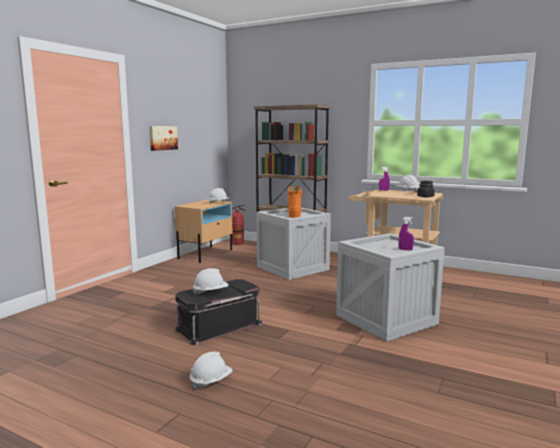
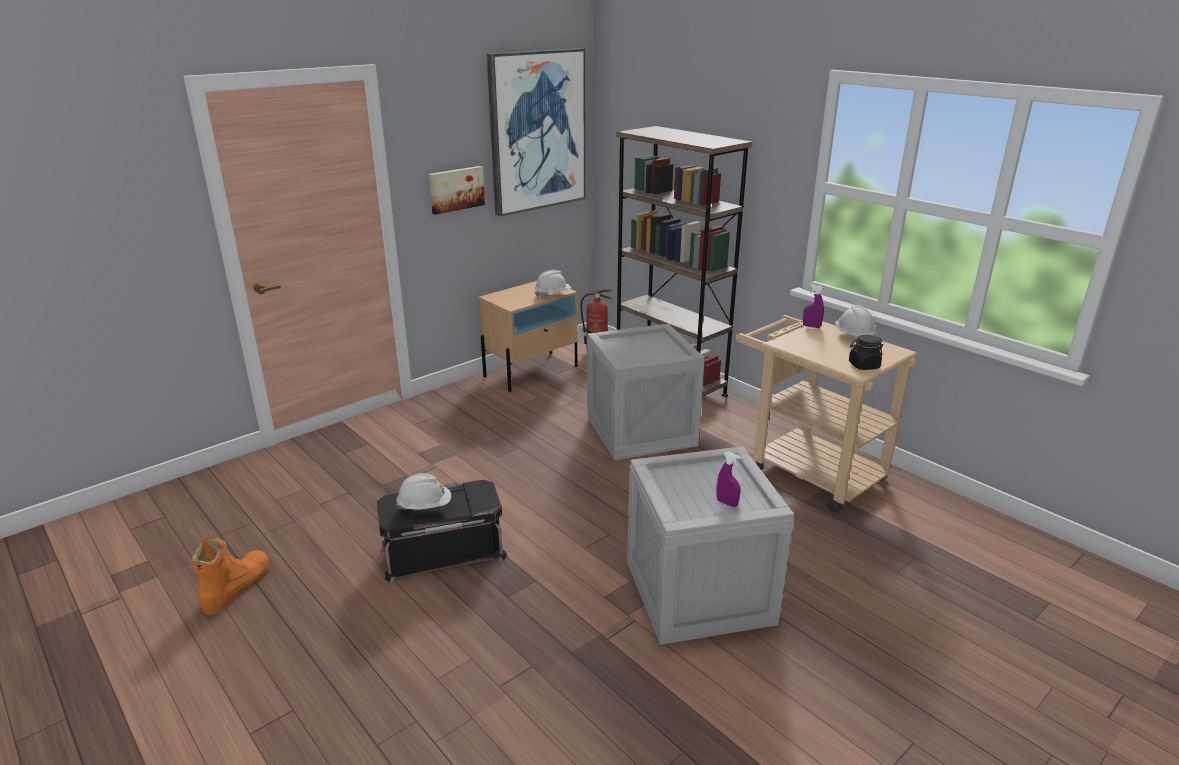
camera: 20 degrees right, 15 degrees up
white hard hat [190,352,232,390] -> none
orange boot [287,186,302,218] -> orange boot moved to [191,537,269,615]
none -> picture [487,48,586,217]

